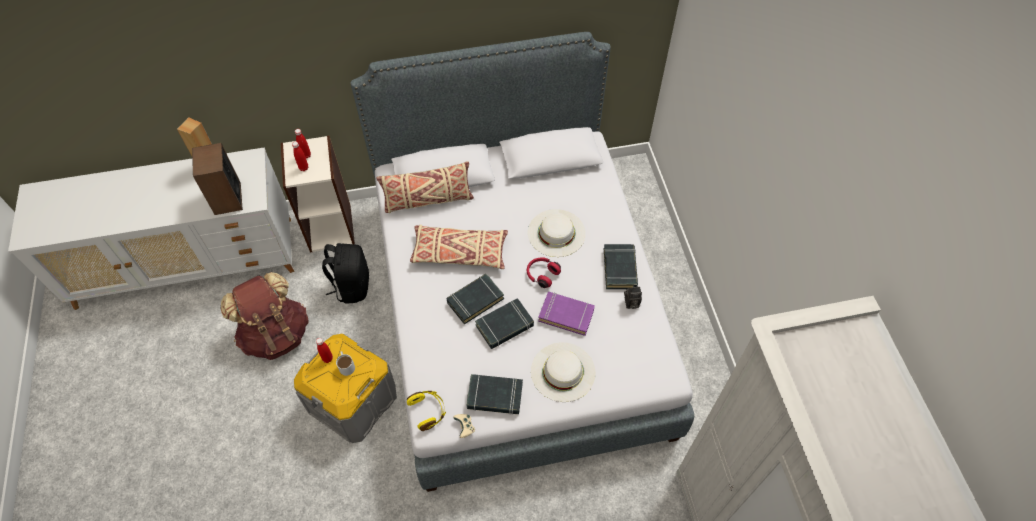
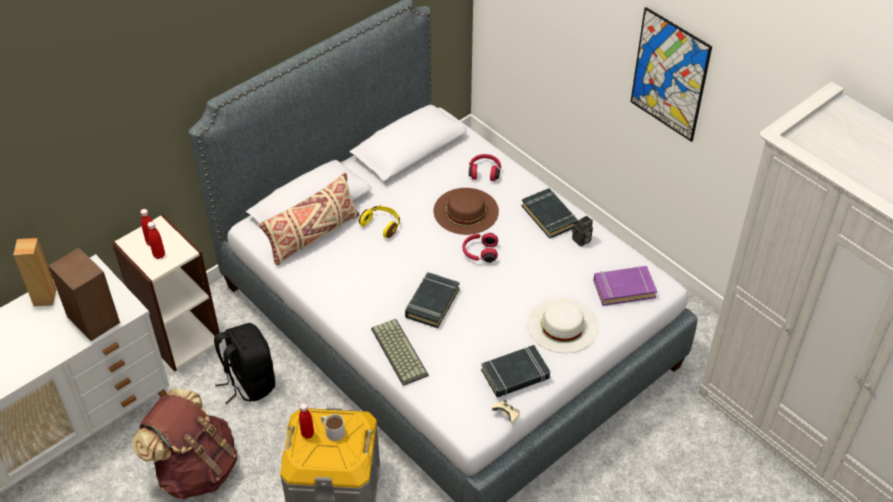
camera: 30 degrees left, 10 degrees down
yellow headphones [407,391,446,431] -> yellow headphones moved to [359,205,400,238]
beige pillow [410,225,508,269] -> none
black book [475,298,534,349] -> none
white hat [528,209,586,257] -> brown hat [434,188,499,235]
purple book [538,292,595,336] -> purple book moved to [593,266,657,306]
none -> keyboard [371,319,429,386]
none -> red headphones [469,154,501,181]
none -> picture [630,7,712,142]

